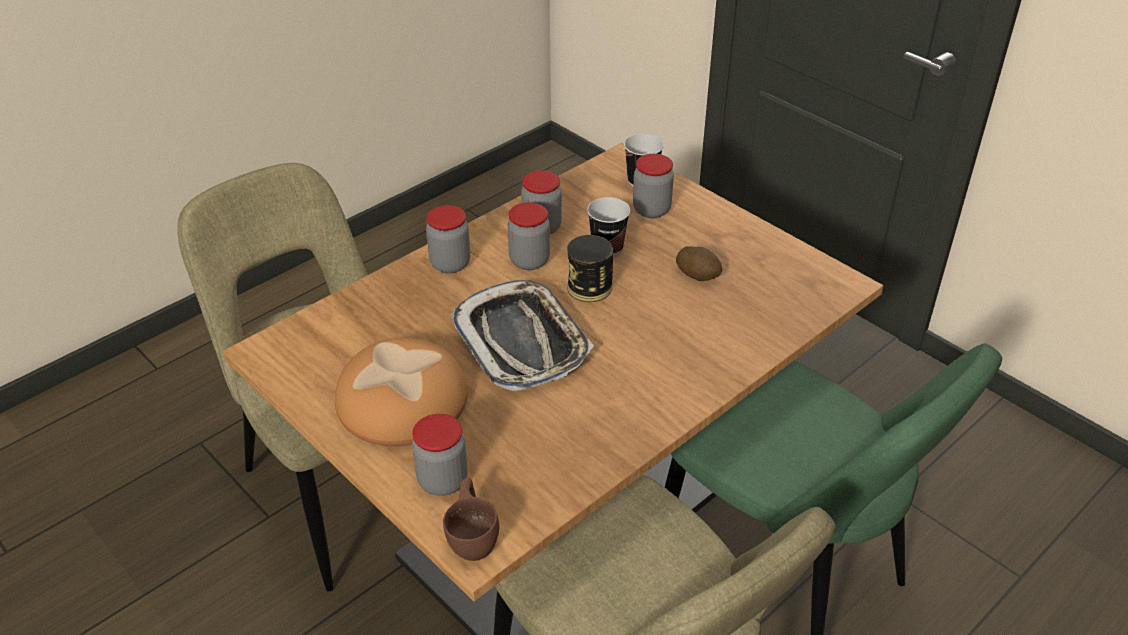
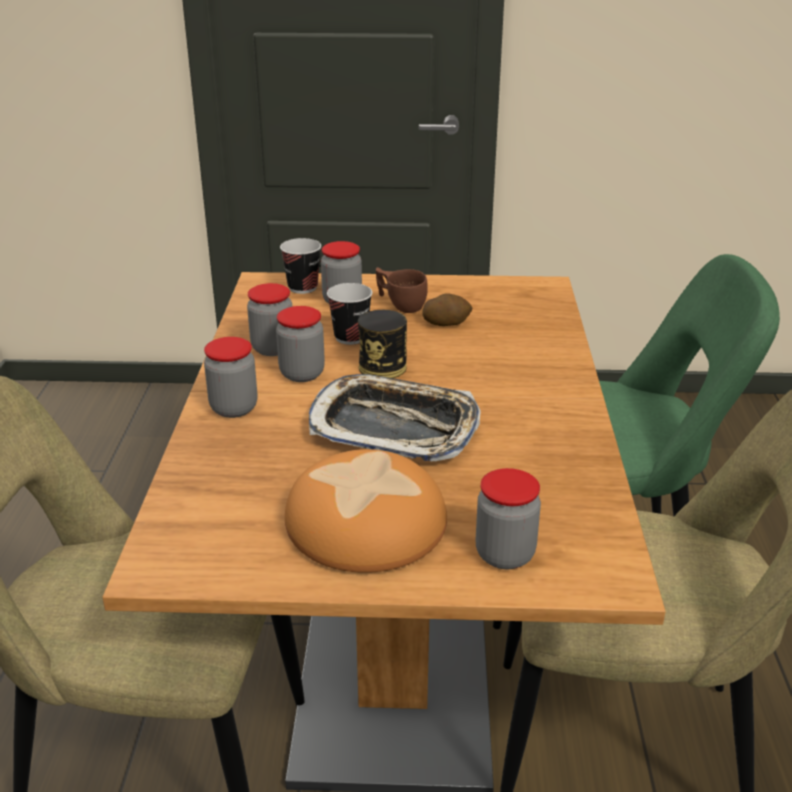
camera: 45 degrees left, 10 degrees down
brown cup [443,478,499,561] -> brown cup moved to [376,267,428,313]

